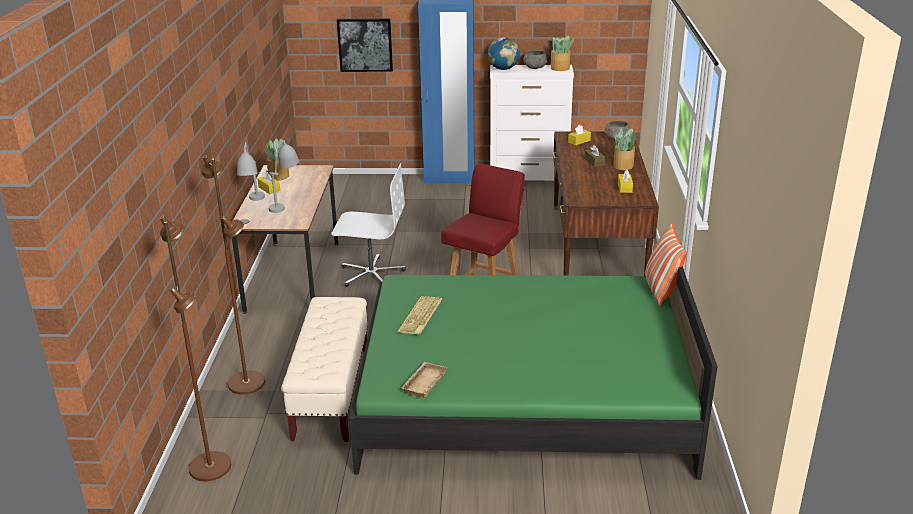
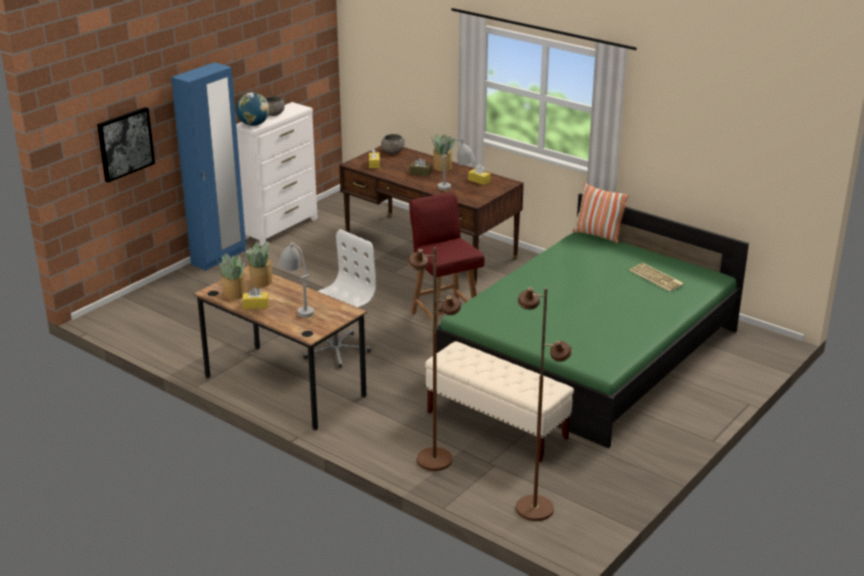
camera: 55 degrees left, 0 degrees up
grey table lamp [237,142,265,201] -> grey table lamp moved to [438,138,475,190]
keyboard [397,296,442,334] -> keyboard moved to [629,263,684,292]
beige tray [401,362,448,398] -> none
potted plant [551,35,575,71] -> potted plant moved to [246,241,272,287]

